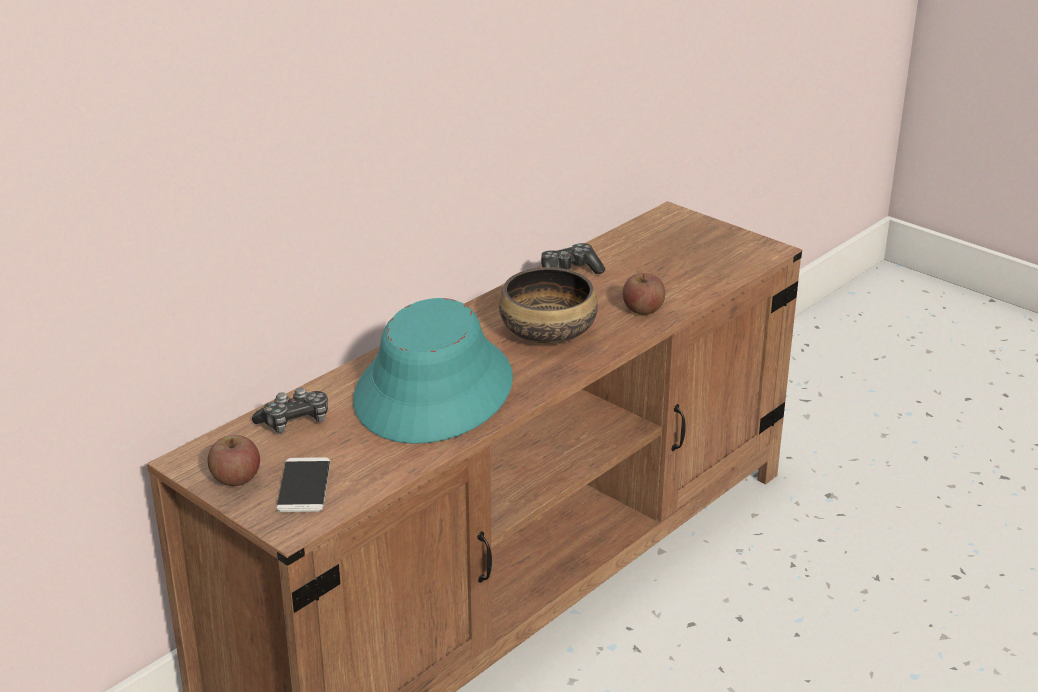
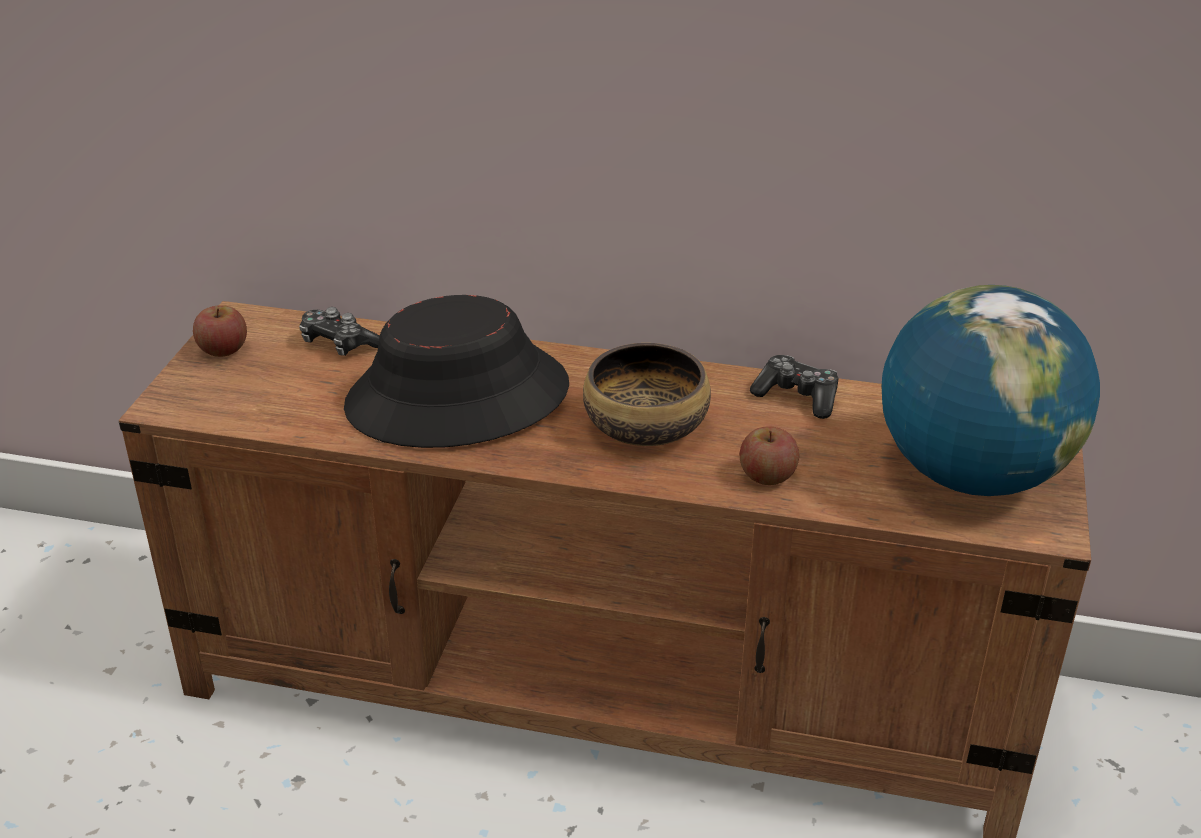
camera: 60 degrees right, 5 degrees up
phone [276,457,330,512] -> none
turquoise hat [353,298,513,444] -> black hat [344,295,569,448]
none -> globe [882,285,1100,496]

